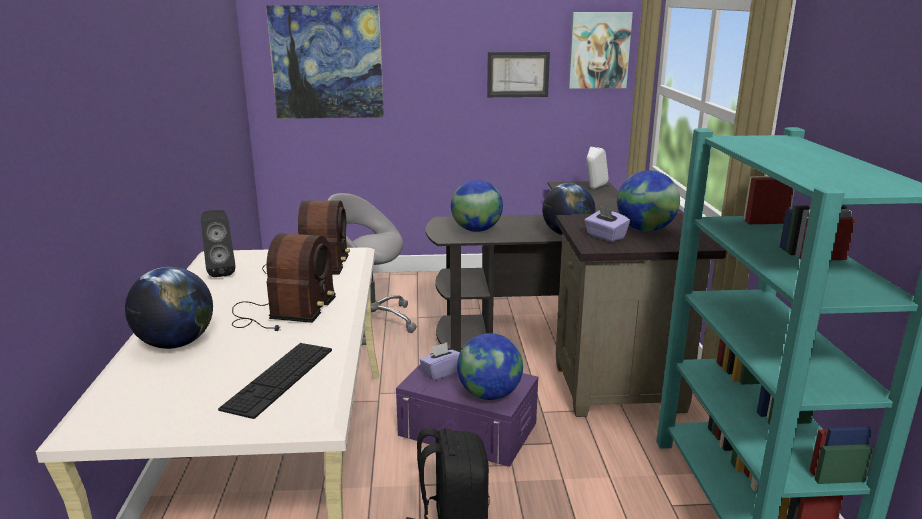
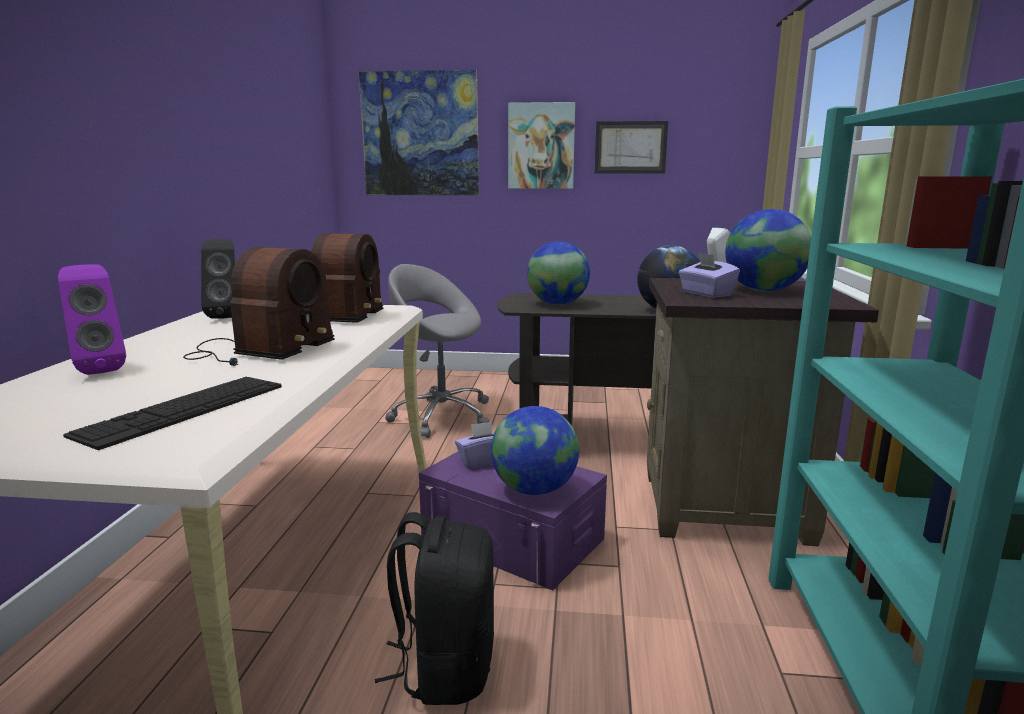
camera: 10 degrees right, 5 degrees down
globe [125,267,213,349] -> purple speaker [58,265,126,375]
picture [568,12,633,89] -> picture moved to [508,102,575,189]

